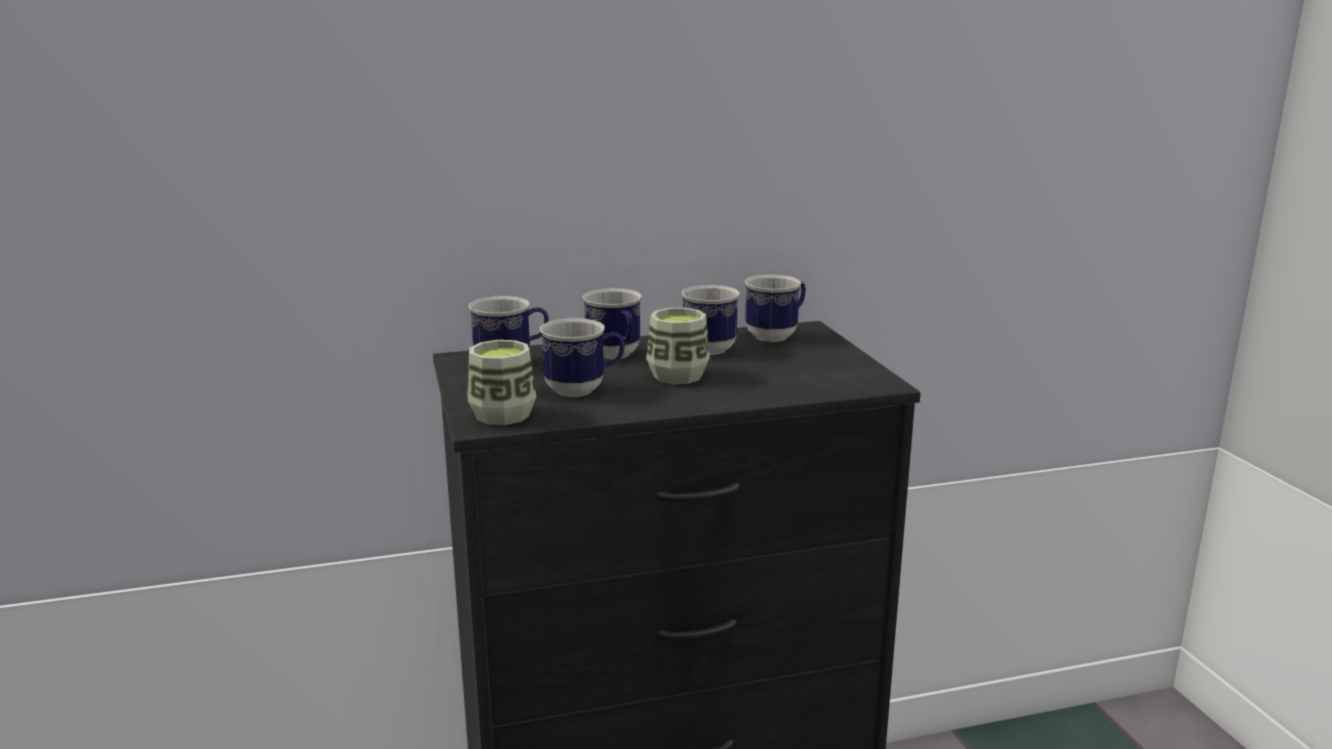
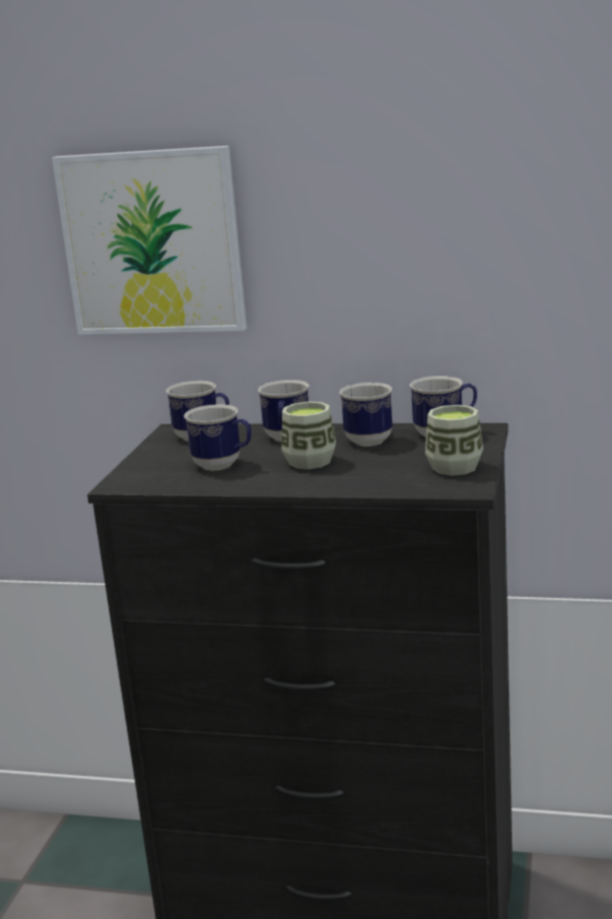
camera: 30 degrees right, 0 degrees up
cup [467,340,536,425] -> cup moved to [425,405,483,476]
none -> picture [52,146,247,335]

